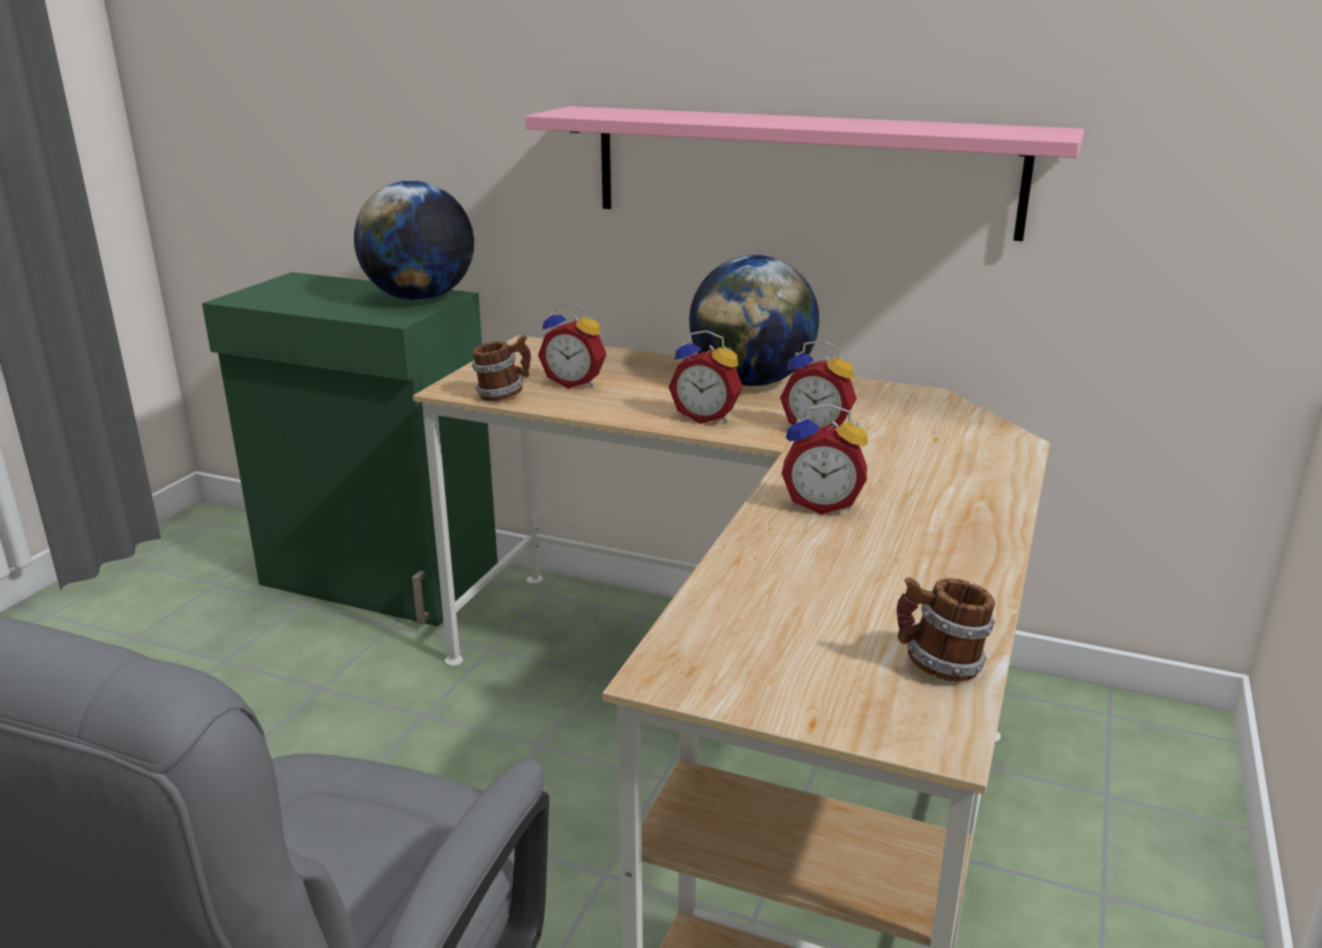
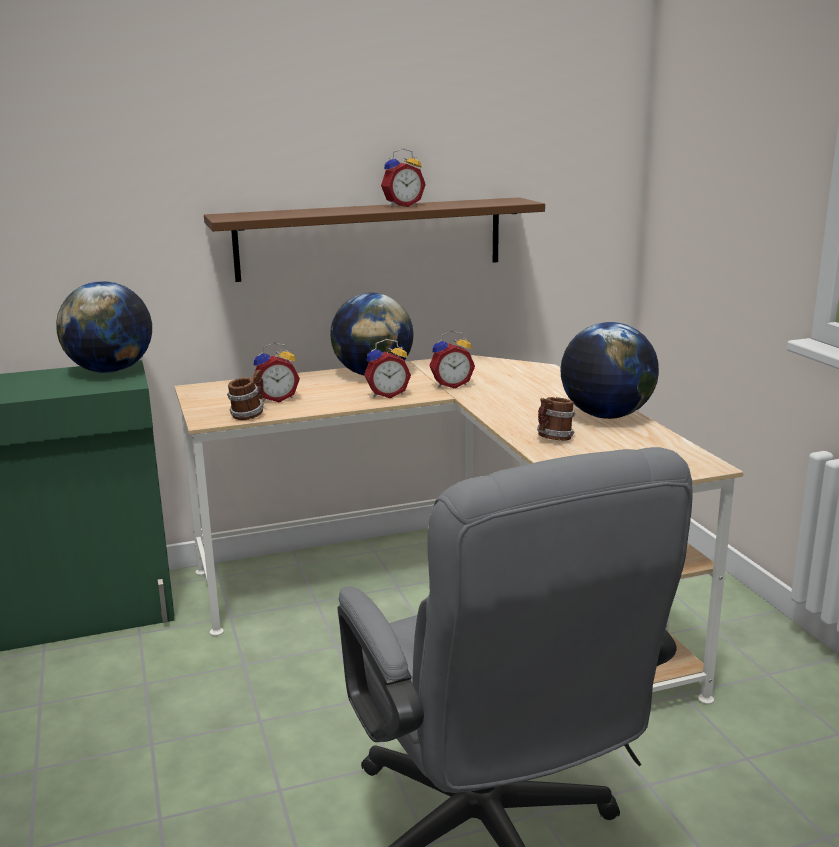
camera: 40 degrees left, 5 degrees down
pink shelf [525,106,1084,241] -> brown shelf [204,197,545,282]
alarm clock [781,404,868,514] -> alarm clock moved to [381,148,426,207]
mug [896,577,995,682] -> mug moved to [537,397,576,440]
none -> globe [560,322,659,419]

